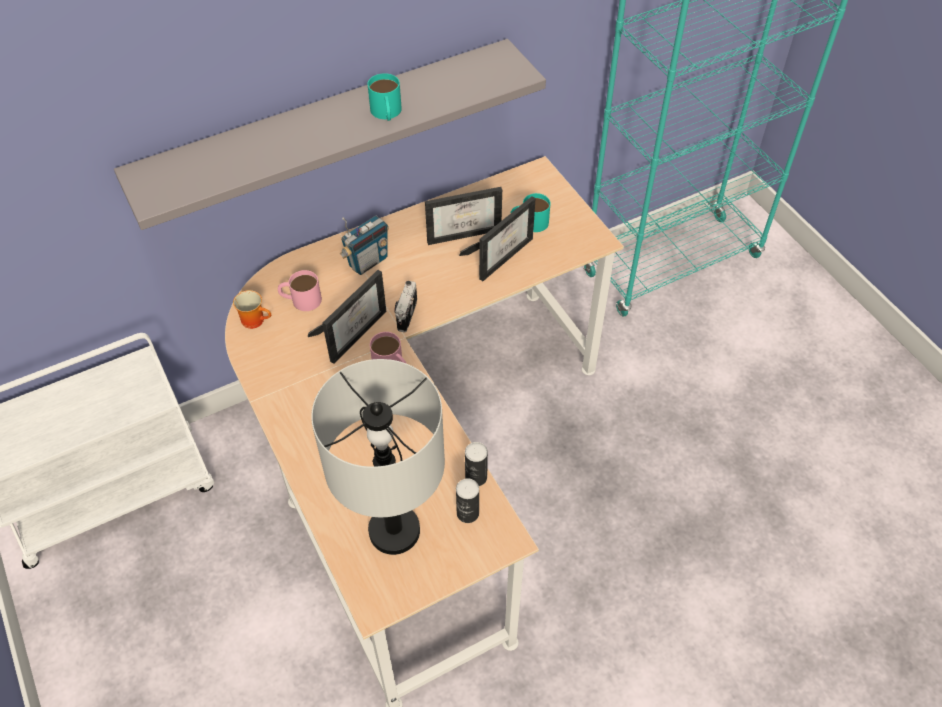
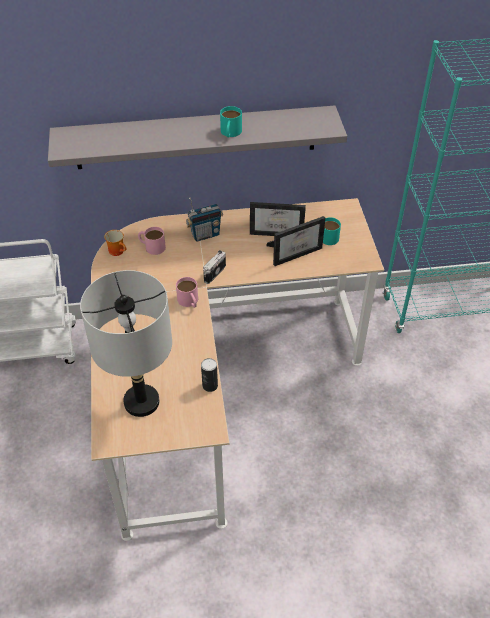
camera: 20 degrees right, 5 degrees down
picture frame [308,270,386,364] -> none
can [456,478,479,523] -> none

